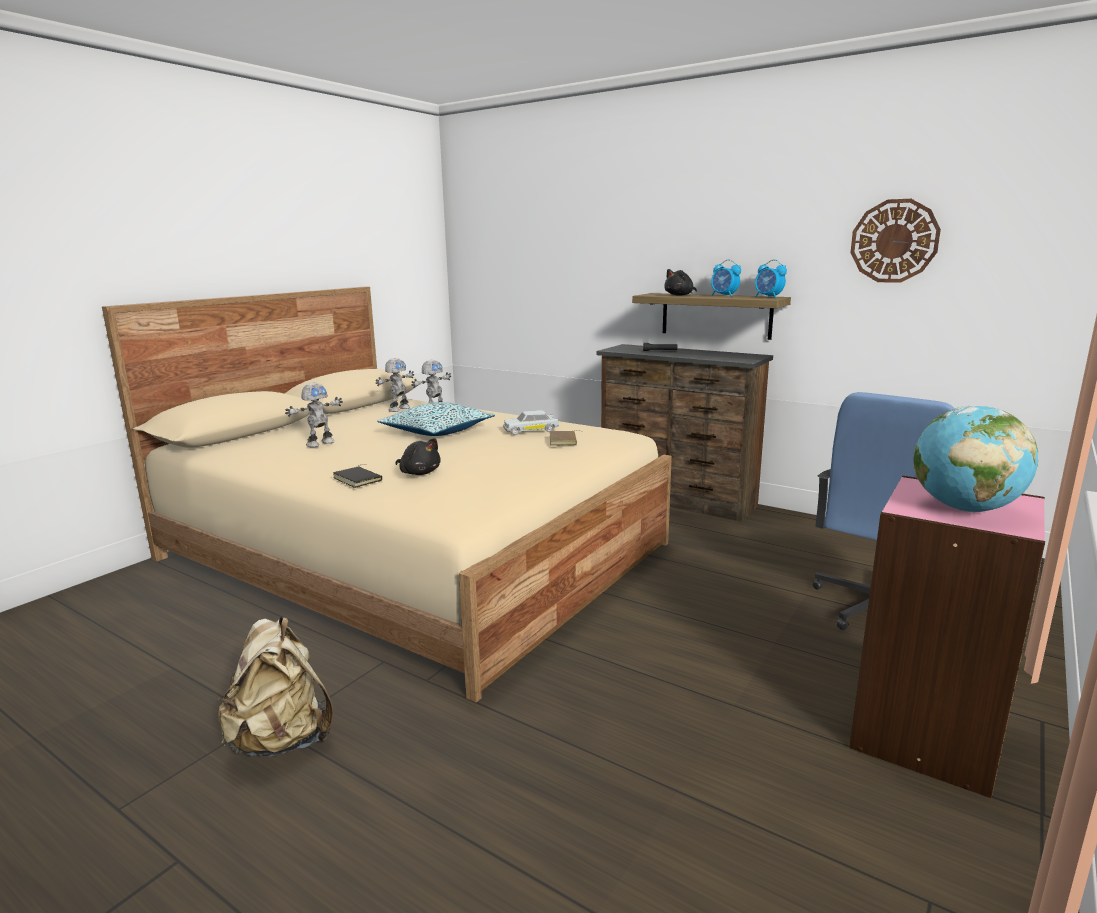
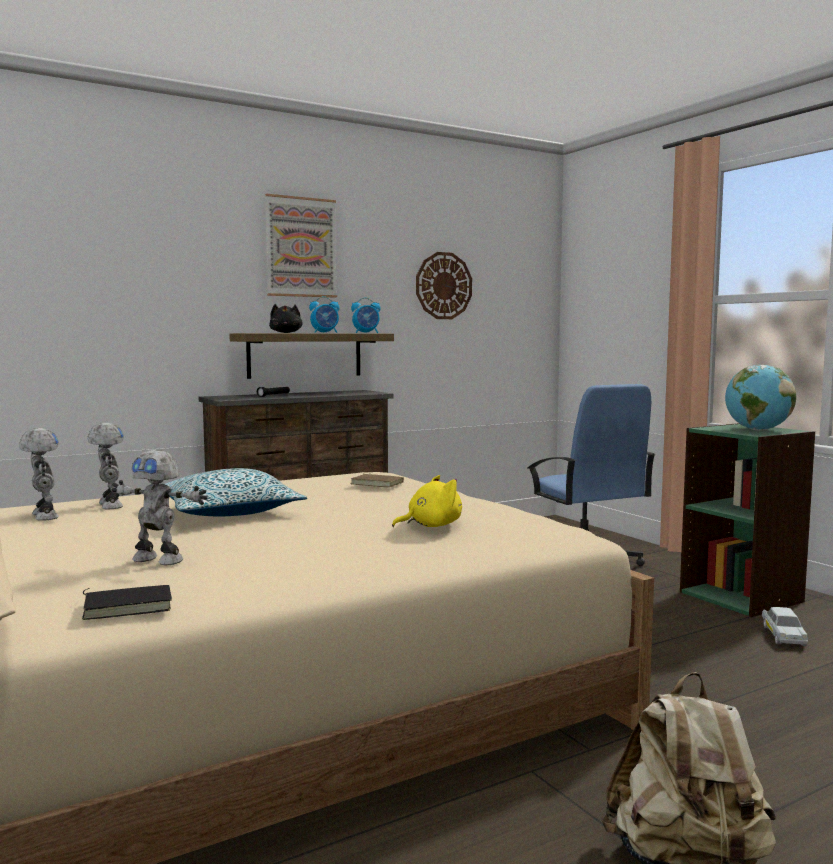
camera: 65 degrees left, 10 degrees down
toy robot [285,383,343,447] -> toy robot turned 135 degrees clockwise [112,450,208,565]
black book [333,465,382,488] -> black book moved to [82,585,172,620]
black plush toy [396,438,441,475] -> yellow plush toy [392,475,462,527]
white toy car [503,410,559,435] -> white toy car moved to [762,607,808,646]
pink bookcase [849,475,1045,798] -> green bookcase [680,423,815,617]
none -> picture [265,194,337,297]

